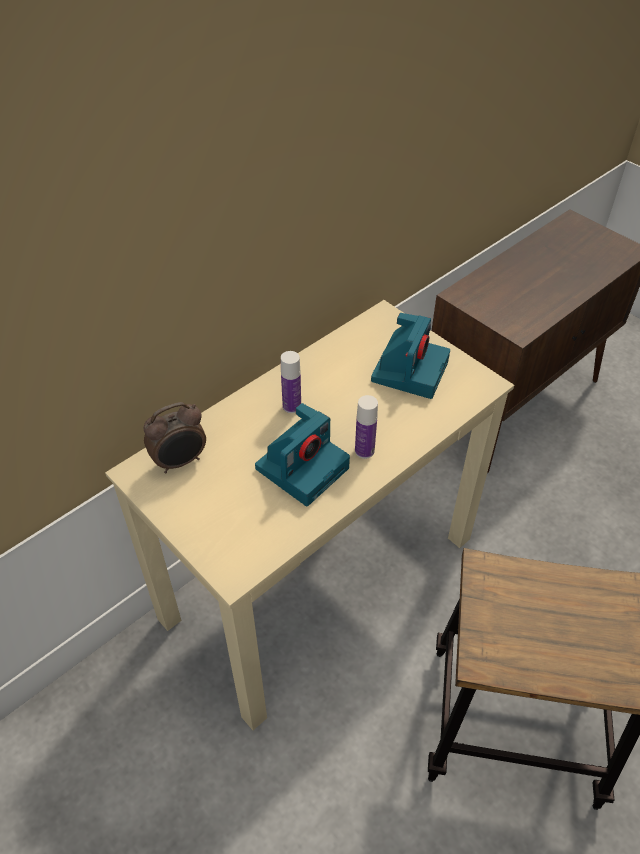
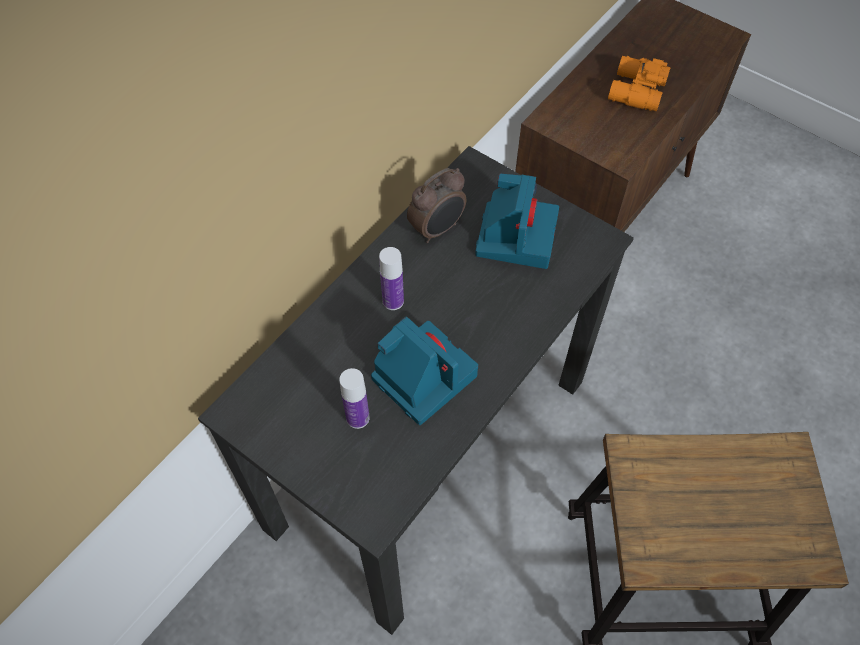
camera: 10 degrees left, 10 degrees up
beige desk [105,300,514,730] -> black desk [198,146,634,635]
alarm clock [144,402,206,473] -> alarm clock moved to [407,168,466,243]
camera [255,403,350,506] -> camera turned 75 degrees counterclockwise [371,317,478,425]
bottle [355,395,378,459] -> bottle moved to [339,368,370,429]
none -> orange binoculars [608,56,671,111]

